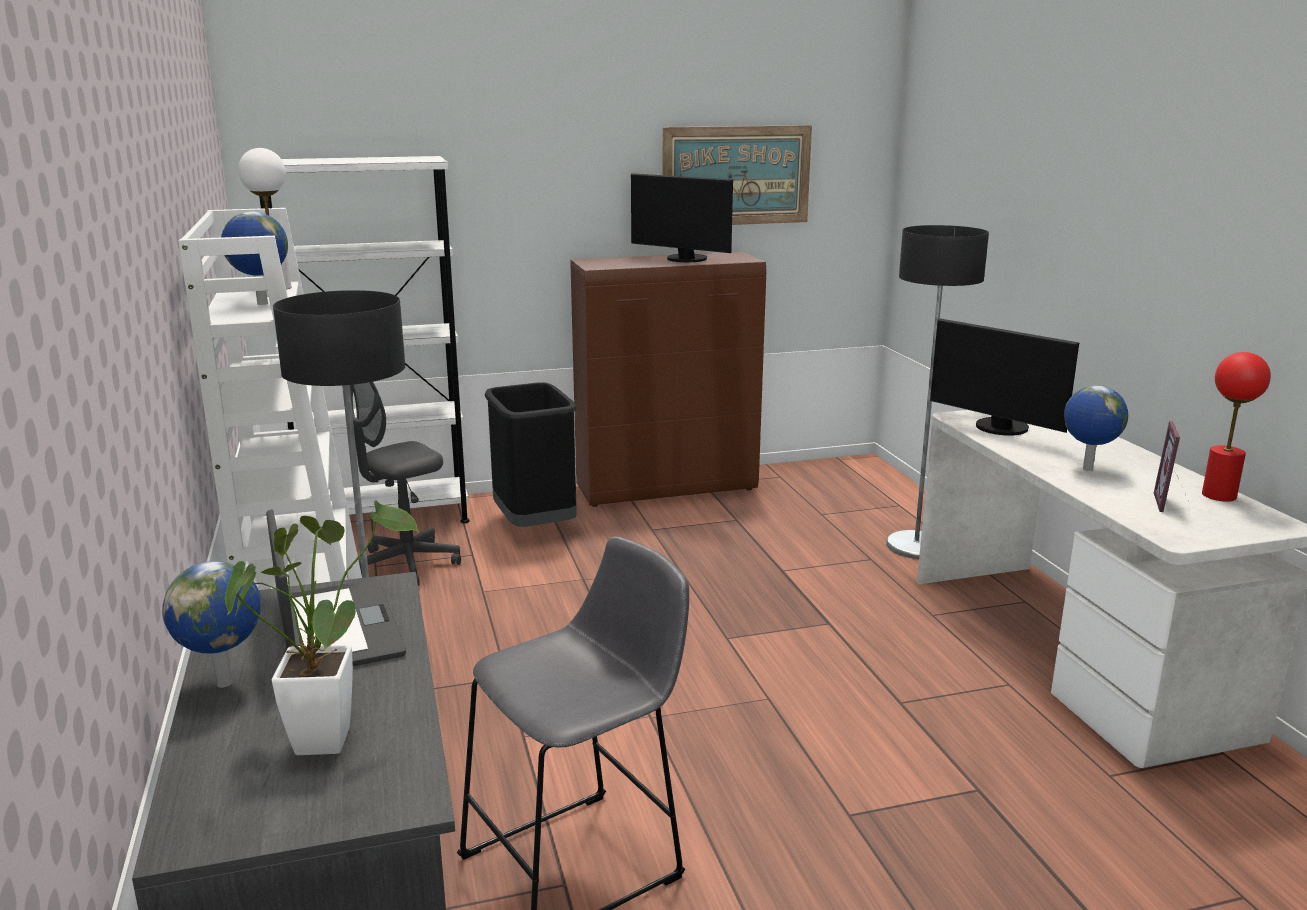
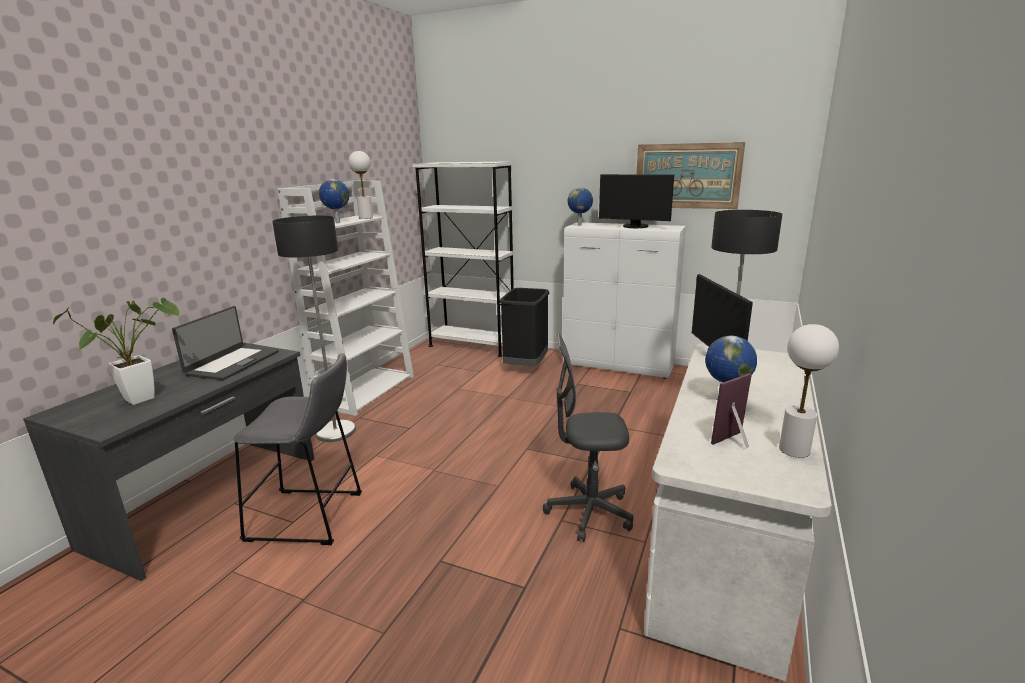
camera: 40 degrees right, 0 degrees up
globe [162,561,261,688] -> globe moved to [568,187,593,226]
grey office chair [350,382,461,586] -> grey office chair moved to [543,333,633,542]
brown cabinet [570,252,766,507] -> white cabinet [563,222,686,379]
monitor [631,173,733,262] -> monitor turned 45 degrees counterclockwise [599,174,674,228]
red table lamp [1202,352,1271,502] -> white table lamp [779,324,839,458]

